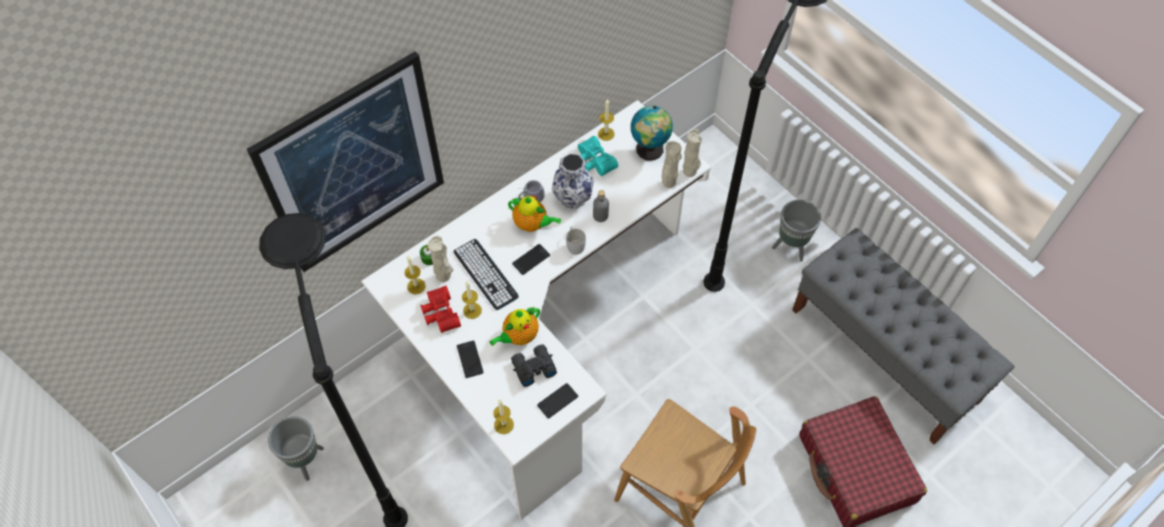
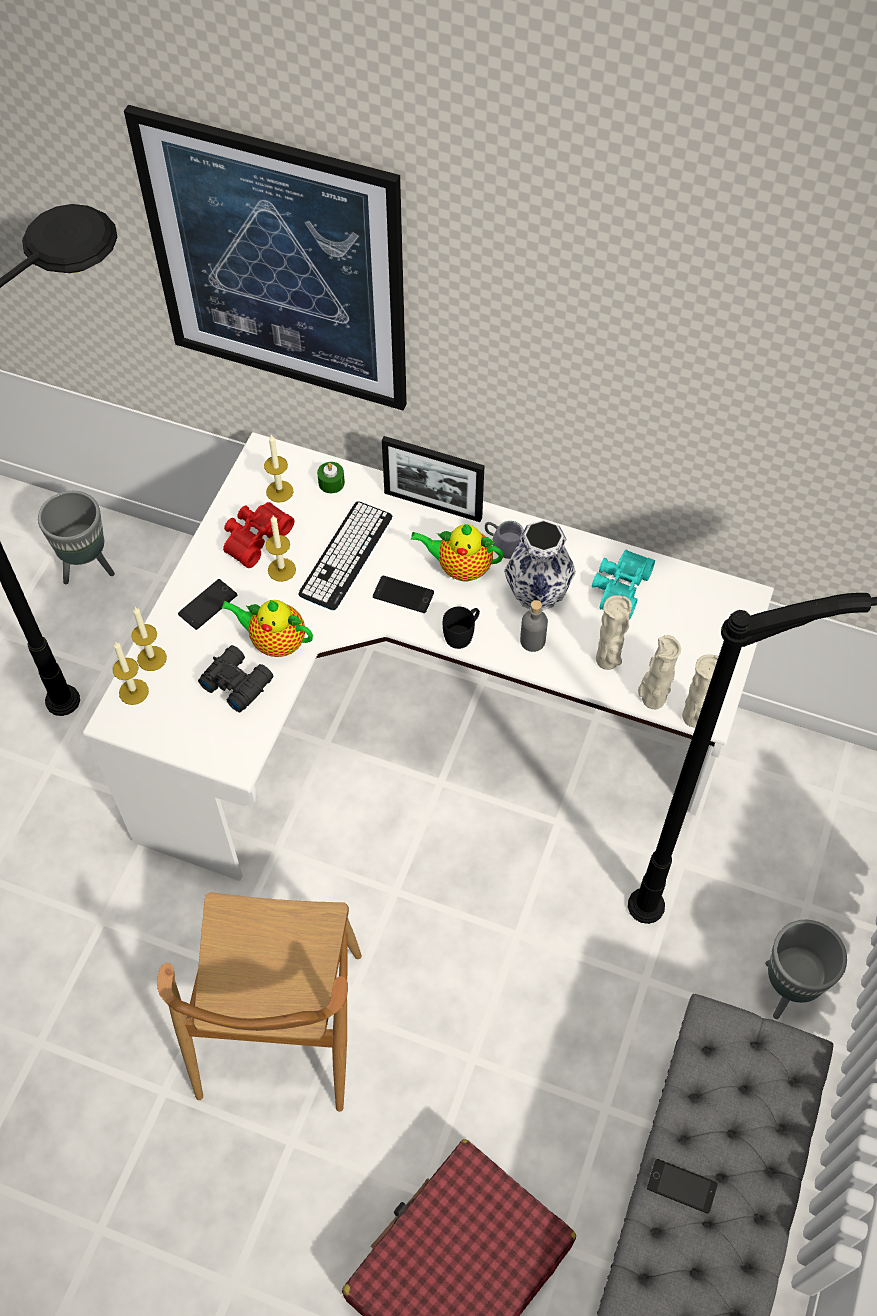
camera: 60 degrees right, 0 degrees up
beige vase [428,236,453,282] -> beige vase moved to [596,595,632,670]
teapot [508,195,561,232] -> teapot turned 105 degrees clockwise [411,524,503,581]
phone [537,383,578,419] -> phone moved to [647,1159,718,1214]
white mug [566,226,586,255] -> black mug [443,607,480,649]
candle [598,99,615,141] -> candle moved to [131,607,167,671]
globe [631,106,673,160] -> none
none -> picture frame [382,436,484,522]

